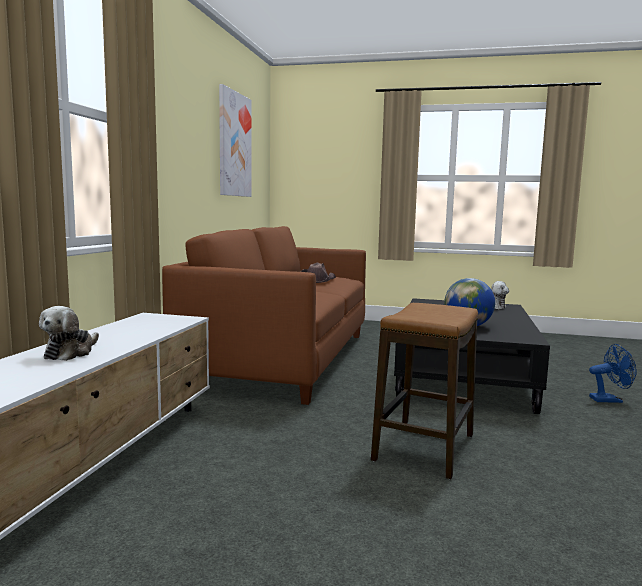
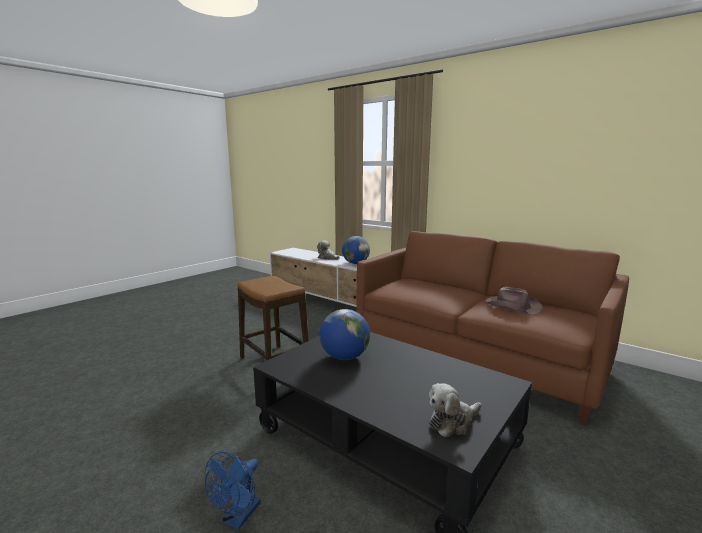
camera: 115 degrees right, 5 degrees up
picture [219,84,251,197] -> none
none -> globe [342,236,370,264]

